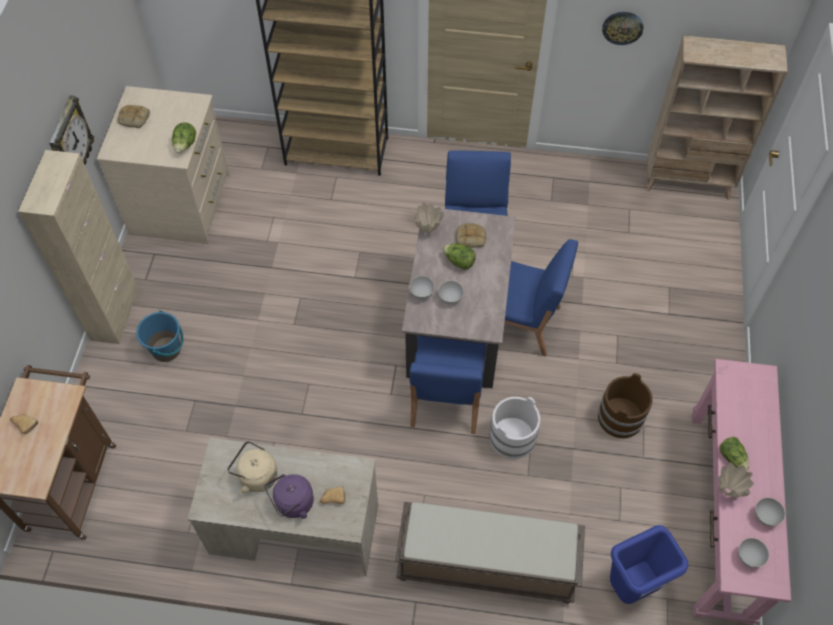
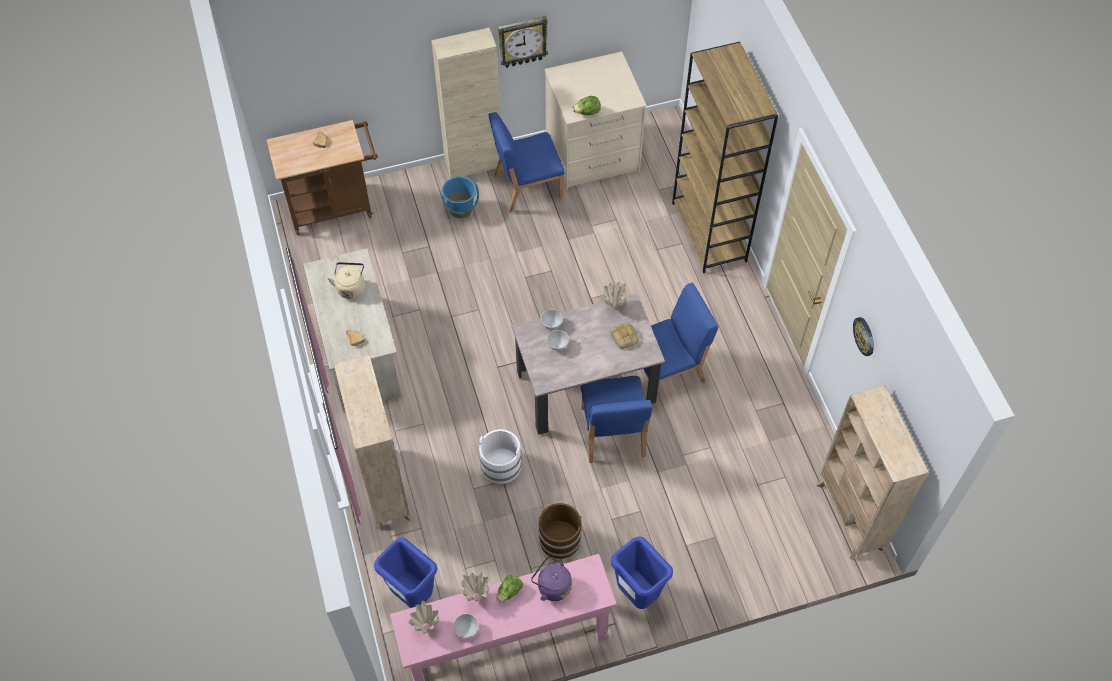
camera: 65 degrees right, 0 degrees up
bread [118,105,150,128] -> none
purple kettle [264,474,314,518] -> purple kettle moved to [531,556,572,601]
brown bench [395,502,585,604] -> beige bookcase [333,355,412,530]
blue chair [410,336,486,434] -> blue chair moved to [489,112,564,213]
lettuce [443,244,476,270] -> none
grey bowl [738,538,769,568] -> beige vase [408,601,440,634]
none -> blue trash can [611,536,673,609]

